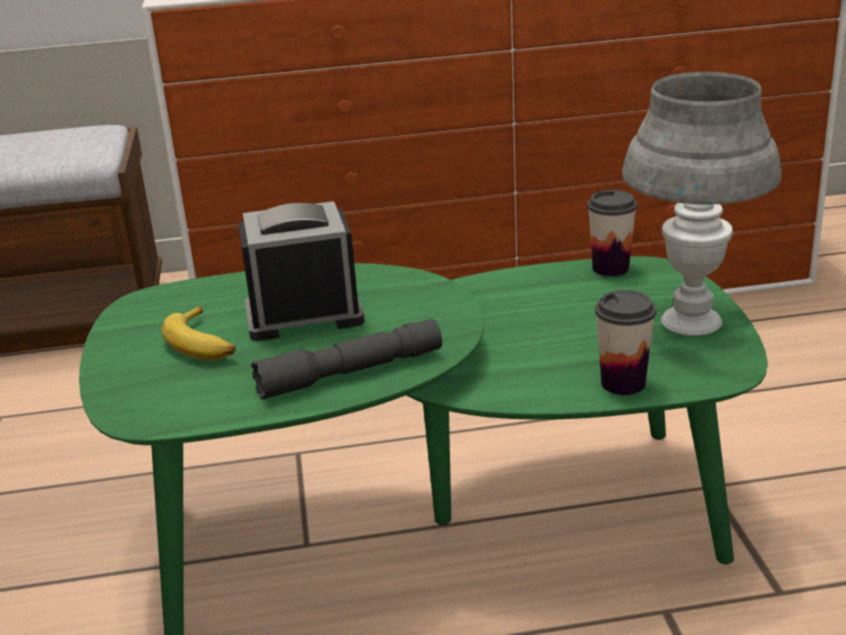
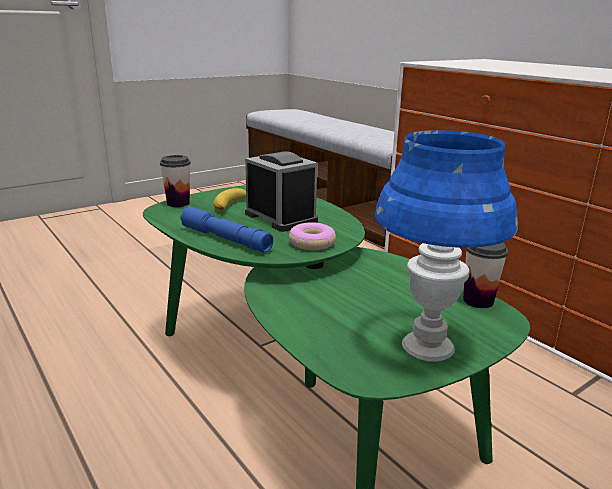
camera: 60 degrees right, 5 degrees down
grey flashlight [251,319,442,400] -> blue flashlight [180,206,273,253]
cup [595,290,656,395] -> cup moved to [160,155,191,207]
grey table lamp [622,72,781,336] -> blue table lamp [375,130,518,362]
none -> donut [289,222,336,250]

